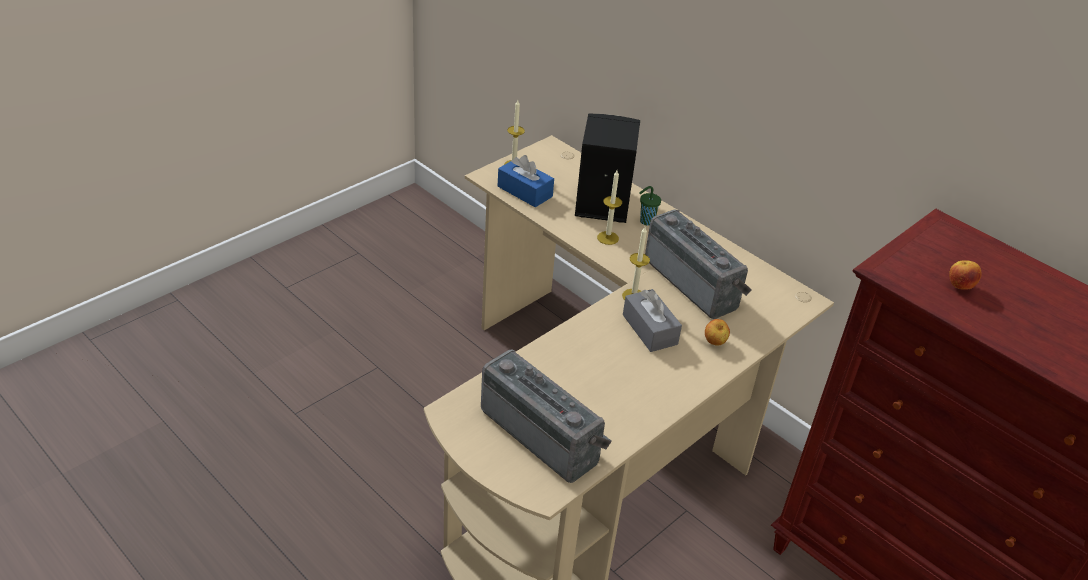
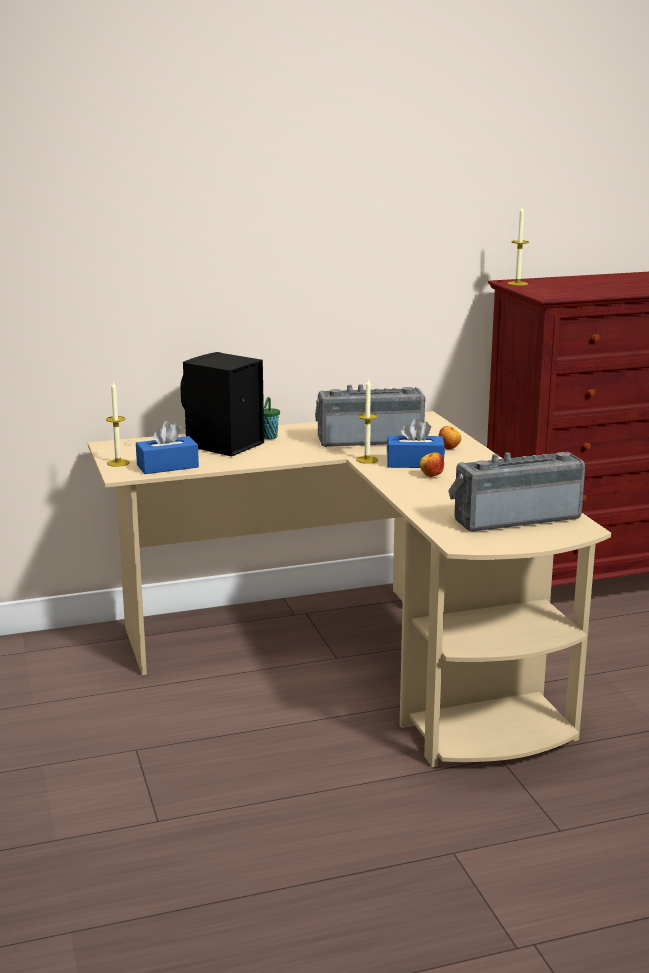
camera: 60 degrees left, 20 degrees down
candle [597,170,622,245] -> candle moved to [508,207,529,286]
grey tissue box [623,289,682,352] -> blue tissue box [387,418,445,468]
apple [949,260,981,290] -> apple moved to [420,452,444,477]

